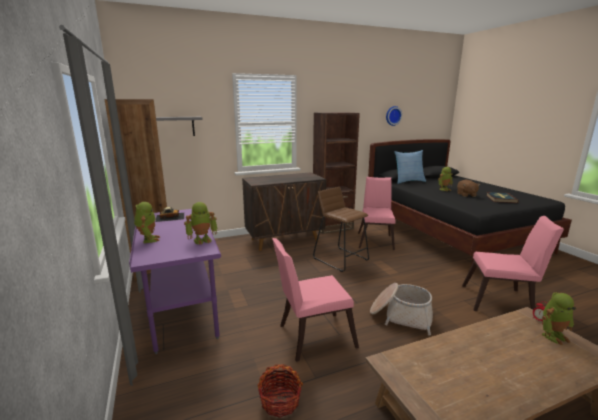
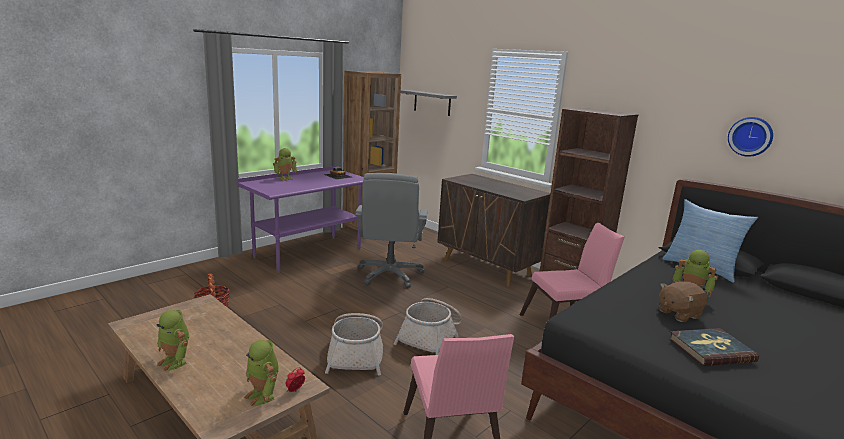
camera: 65 degrees right, 0 degrees up
toy robot [184,202,217,245] -> toy robot moved to [157,310,189,371]
pink chair [272,238,359,362] -> none
brown stool [313,187,369,272] -> none
none -> grey office chair [355,173,428,288]
none -> basket [393,298,462,355]

